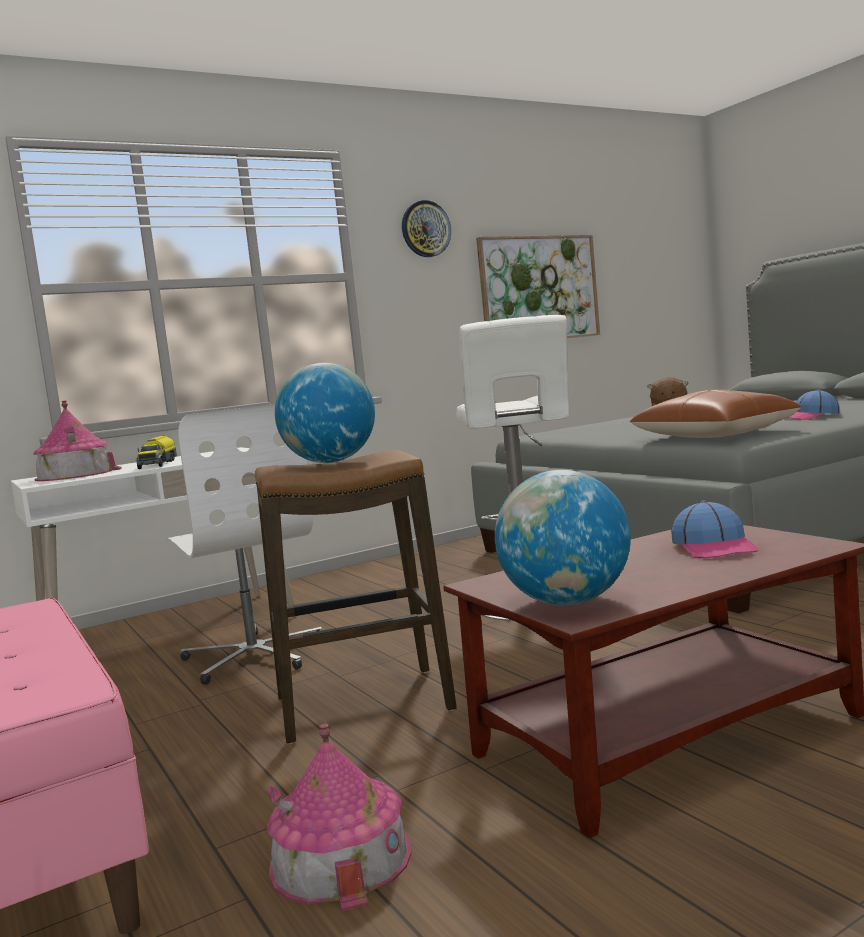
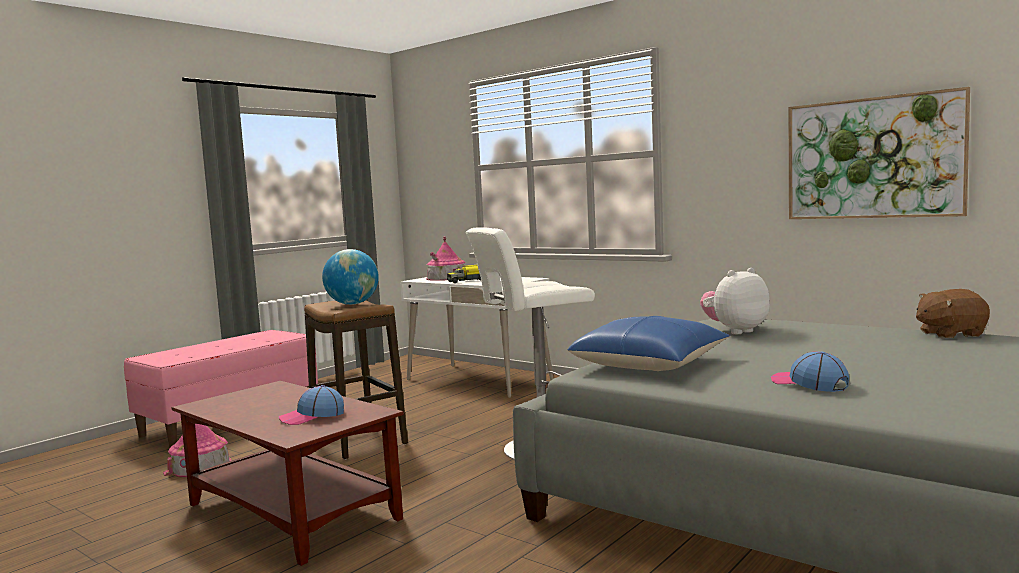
camera: 70 degrees right, 0 degrees up
white office chair [167,404,323,684] -> none
wall clock [402,200,451,257] -> none
globe [495,470,631,605] -> none
brown pillow [630,389,802,438] -> blue pillow [567,316,730,371]
none -> plush toy [700,268,770,334]

